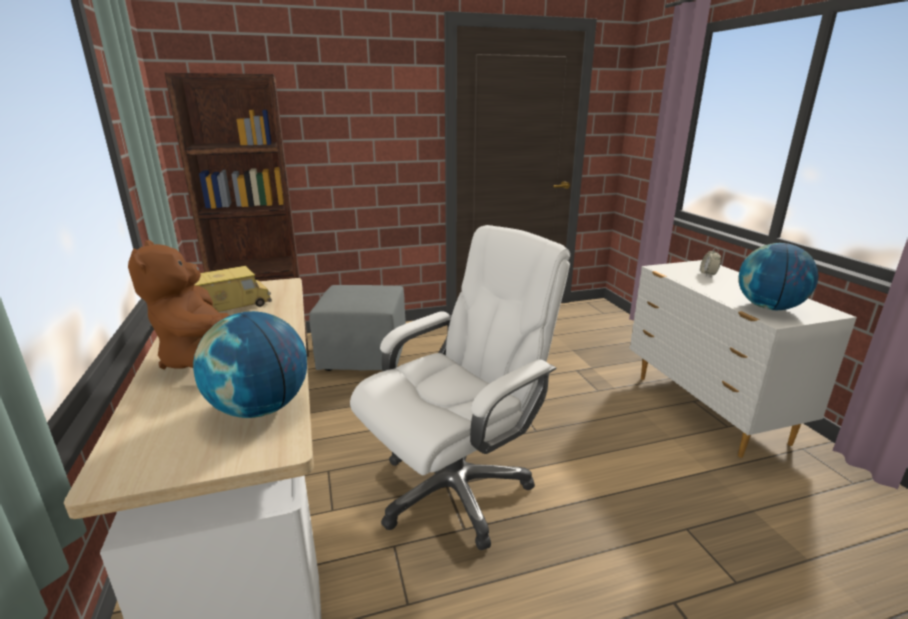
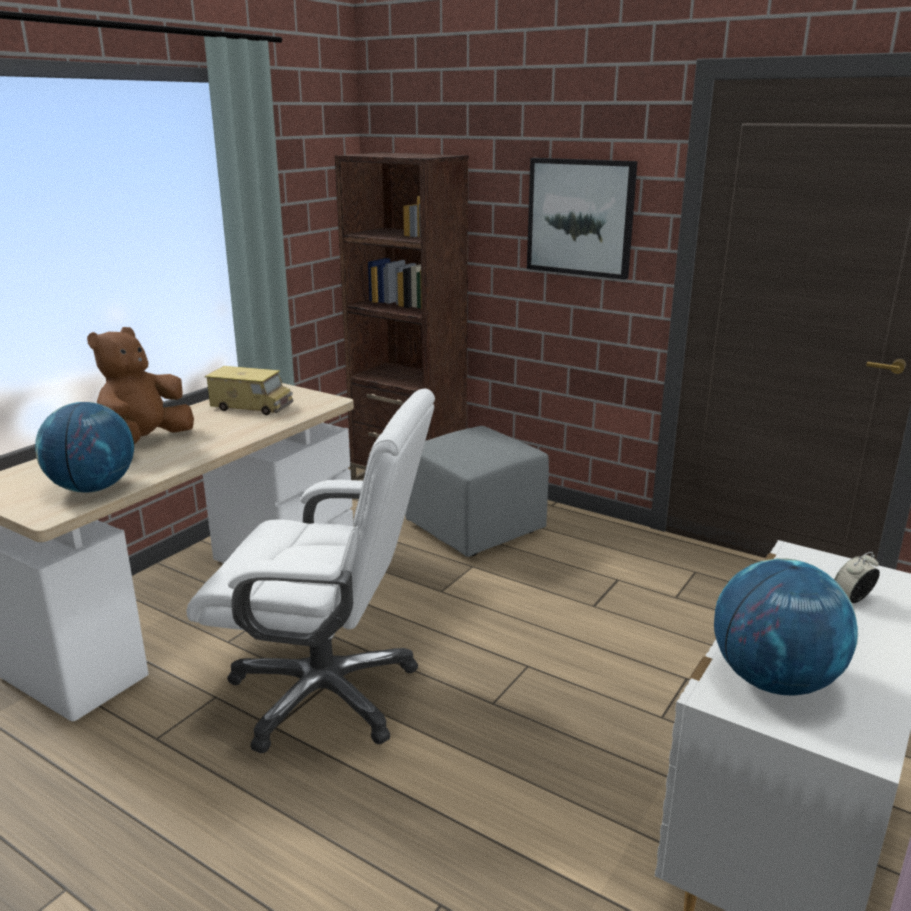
camera: 50 degrees right, 0 degrees up
none -> picture [527,158,637,280]

